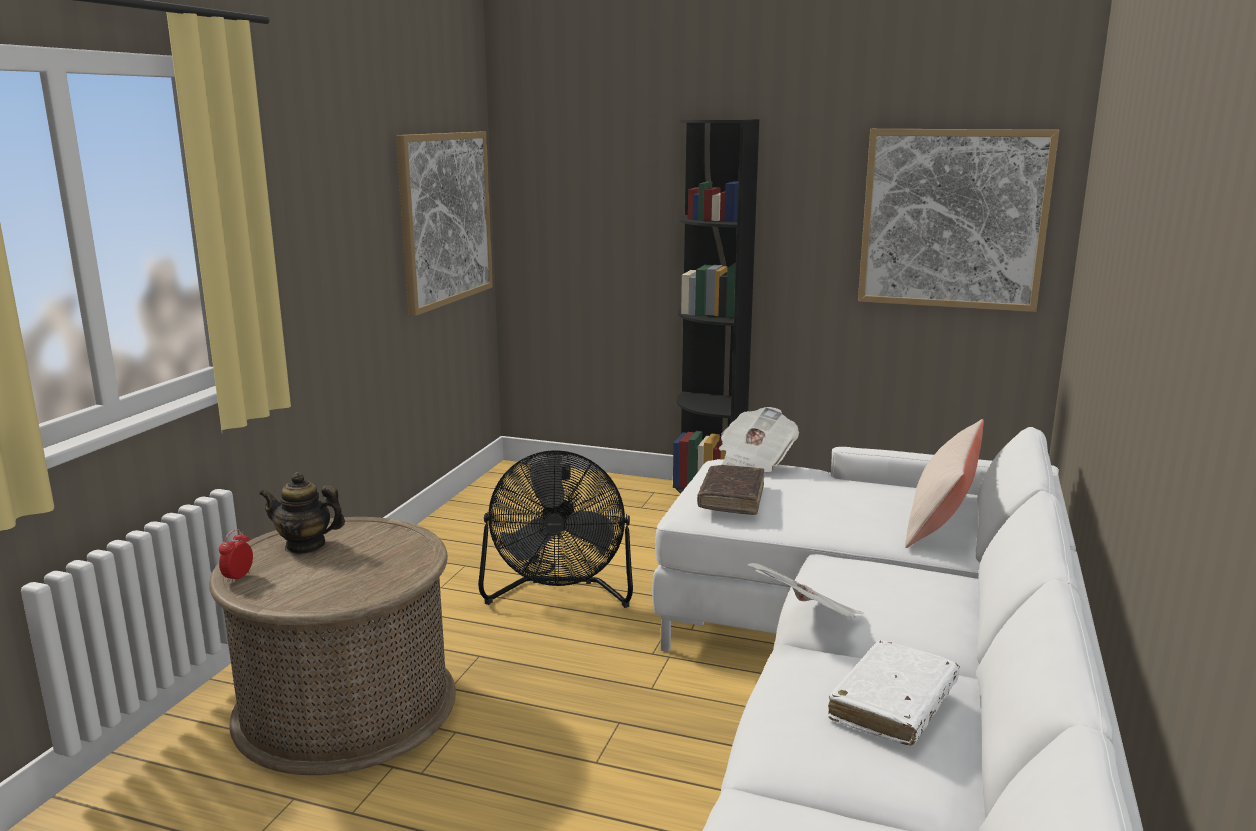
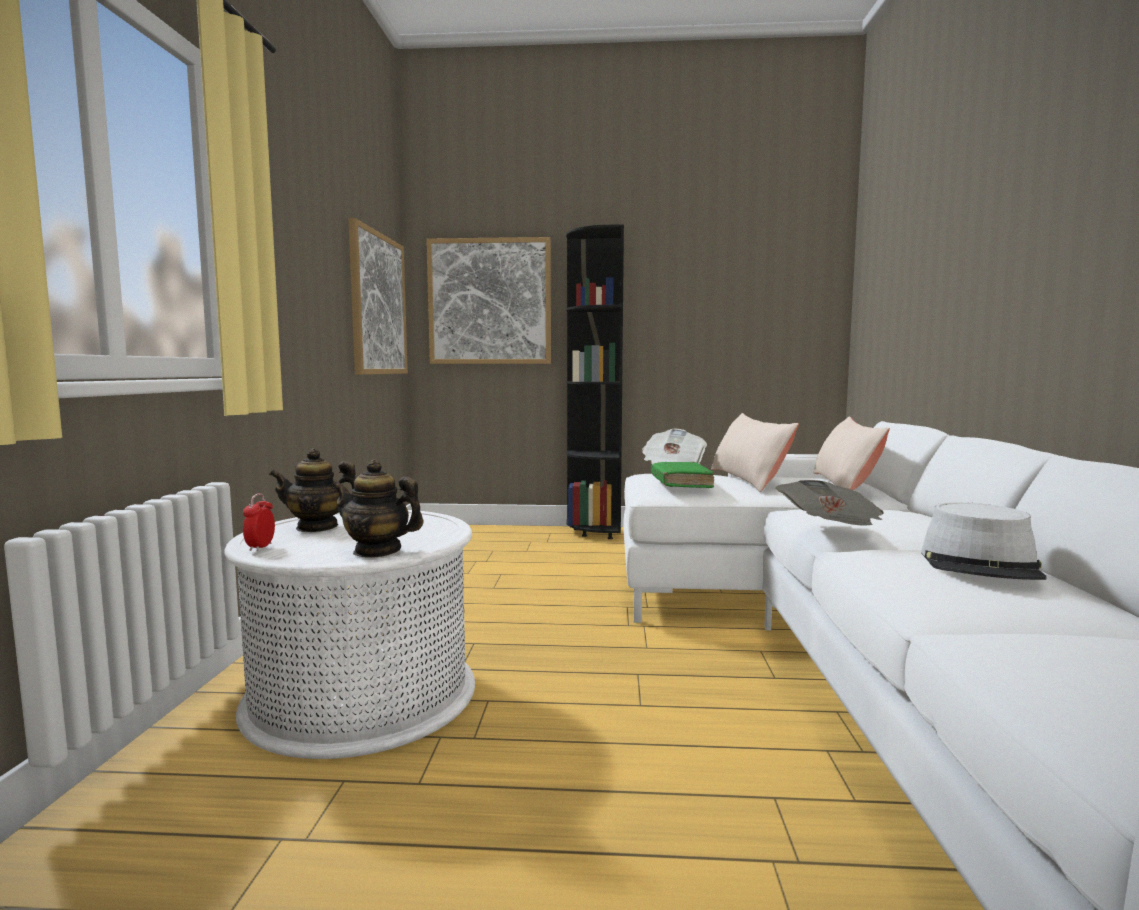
camera: 15 degrees left, 10 degrees down
brown coffee table [209,517,456,775] -> white coffee table [224,510,475,759]
black fan [478,450,633,608] -> none
brown book [697,465,764,515] -> green book [651,462,714,488]
white book [828,640,960,745] -> grey hat [921,502,1047,580]
picture [858,129,1059,312] -> picture moved to [426,237,551,364]
none -> teapot [331,460,424,558]
none -> beige pillow [711,413,799,492]

